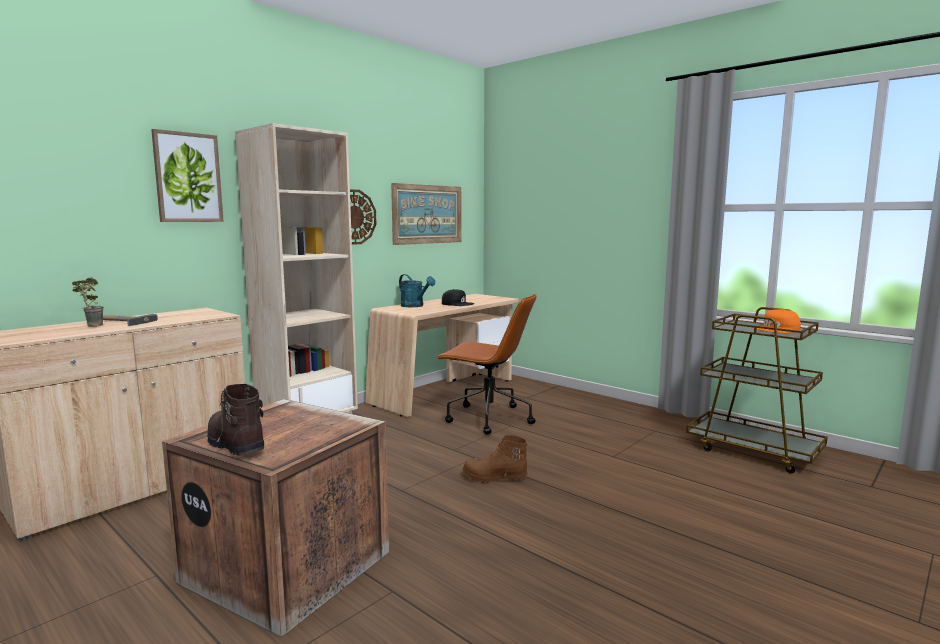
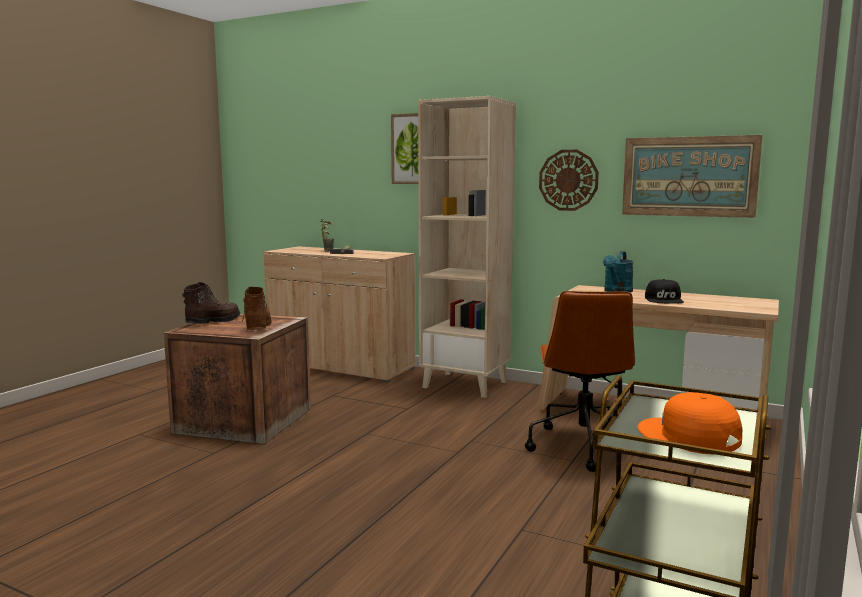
camera: 75 degrees right, 0 degrees up
brown boot [462,435,527,483] -> brown boot moved to [242,287,271,330]

